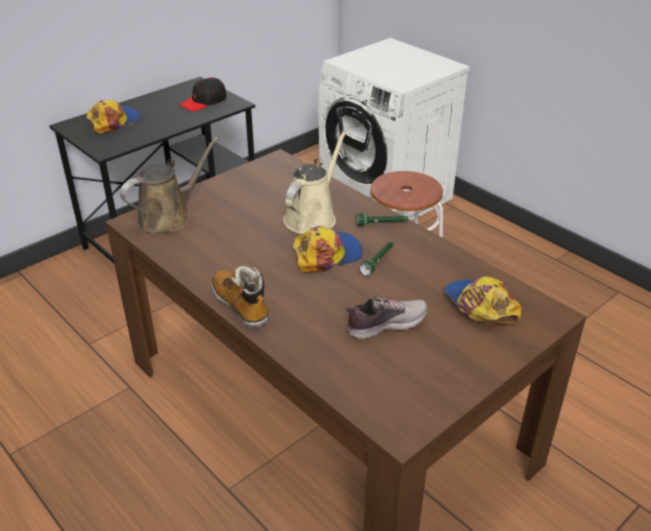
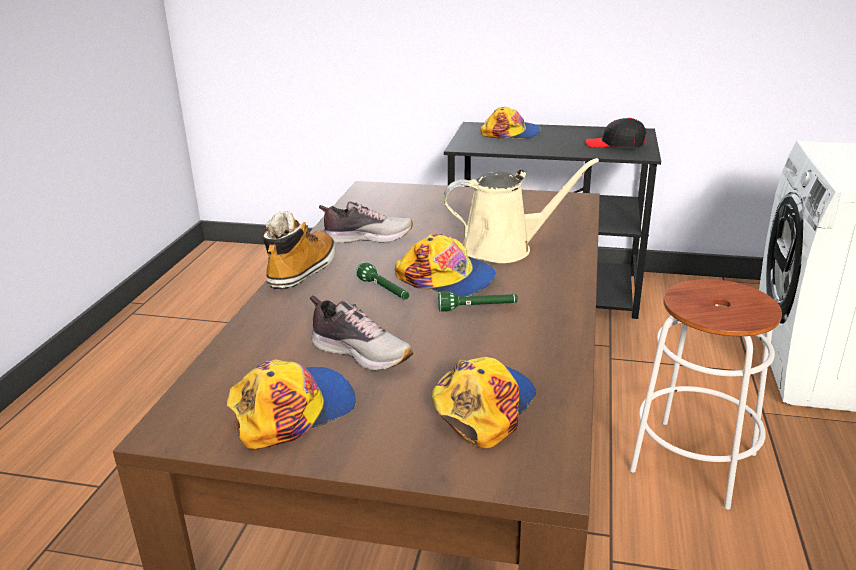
camera: 55 degrees right, 10 degrees down
brown watering can [120,137,219,233] -> none
green flashlight [356,213,408,226] -> green flashlight moved to [356,262,409,300]
none -> cap [227,359,356,449]
none -> shoe [319,201,413,243]

